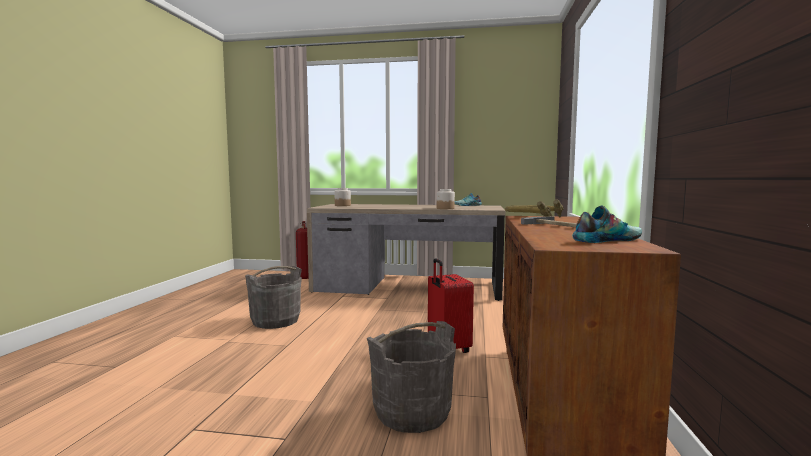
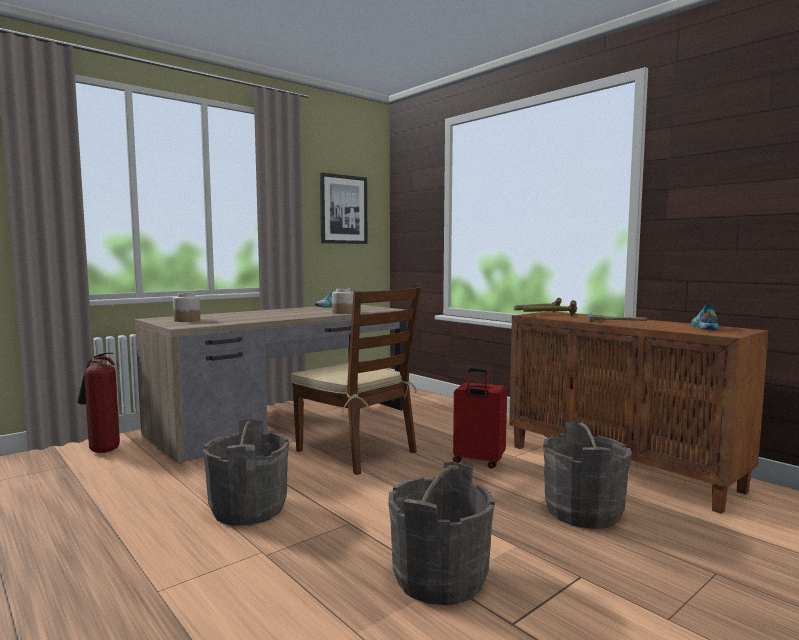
camera: 50 degrees left, 0 degrees up
none -> brown chair [291,287,421,475]
none -> picture [320,173,368,244]
none -> grey bucket [388,462,495,605]

